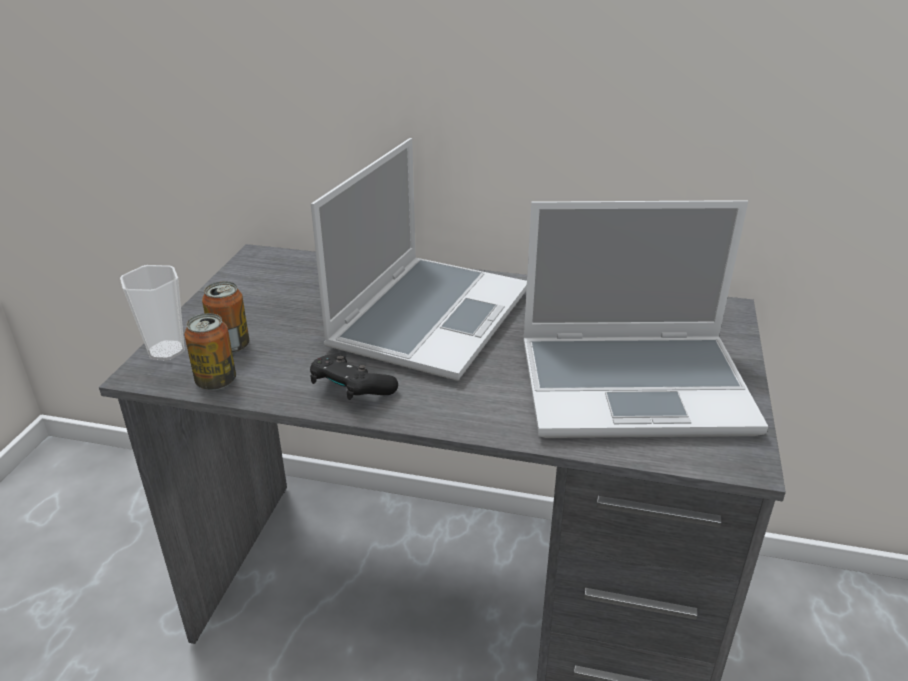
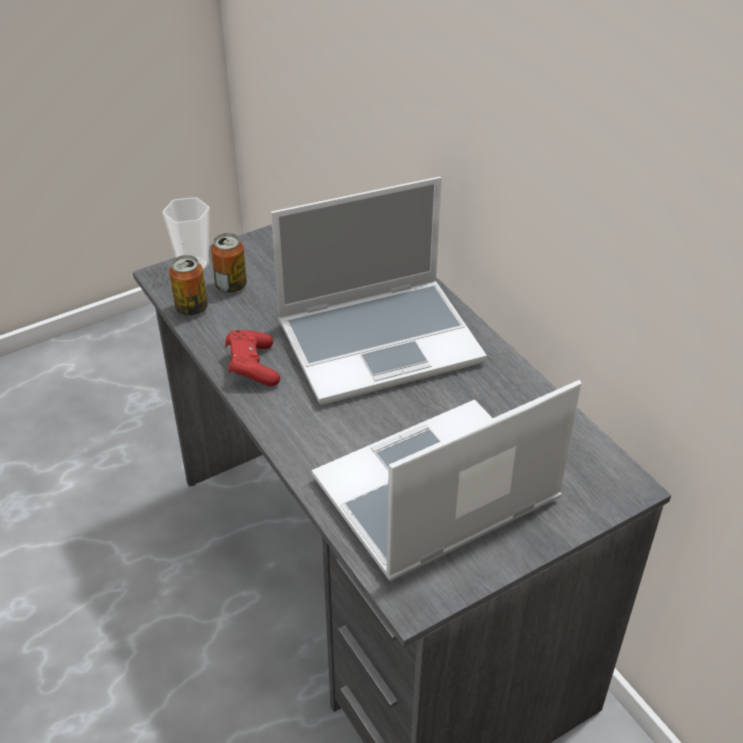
camera: 45 degrees right, 10 degrees up
black game controller [310,354,398,400] -> red game controller [225,330,280,386]
laptop [523,200,768,438] -> laptop turned 105 degrees clockwise [312,380,581,581]

